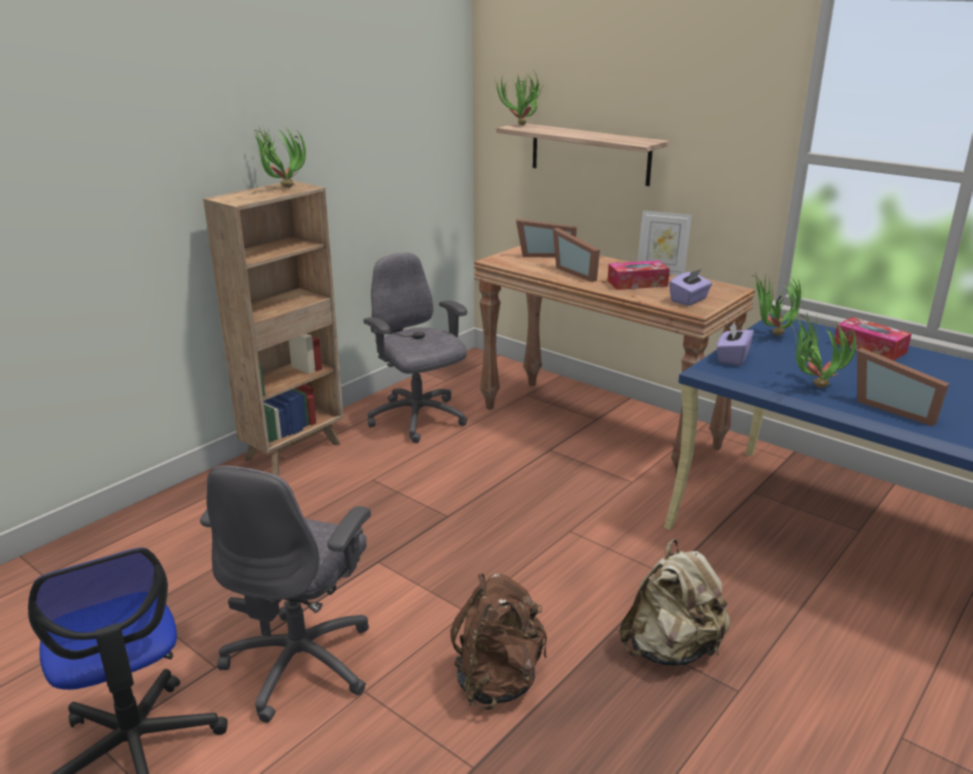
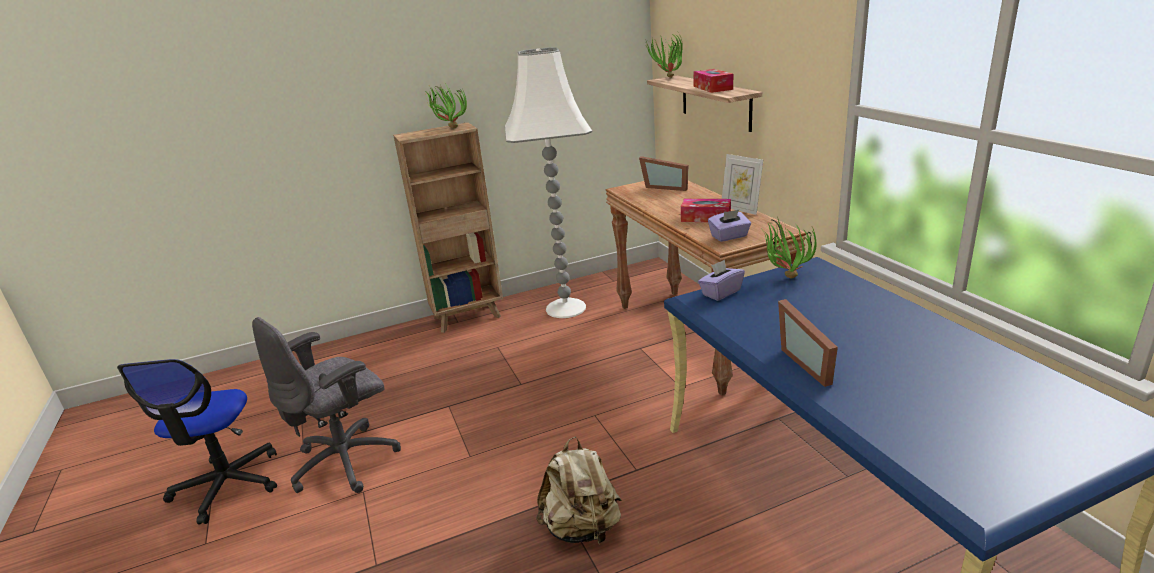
camera: 30 degrees right, 0 degrees up
grey office chair [363,253,467,443] -> white floor lamp [505,47,592,318]
brown backpack [450,573,547,710] -> none
picture frame [553,228,600,282] -> none
potted plant [791,314,856,388] -> none
tissue box [834,317,912,361] -> tissue box moved to [693,69,733,93]

